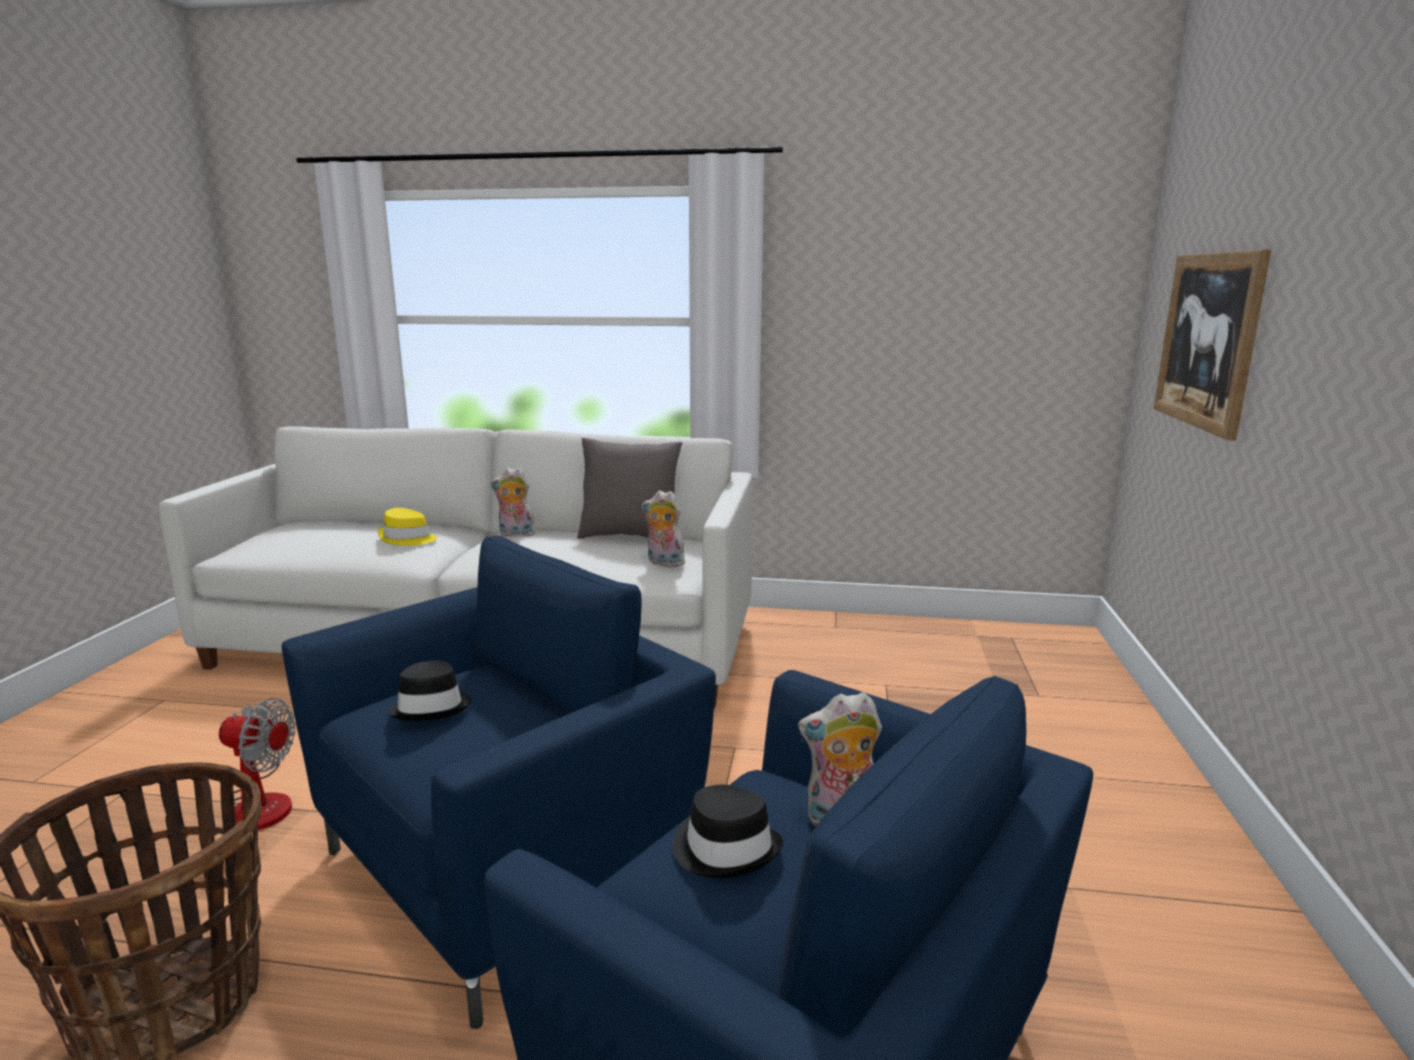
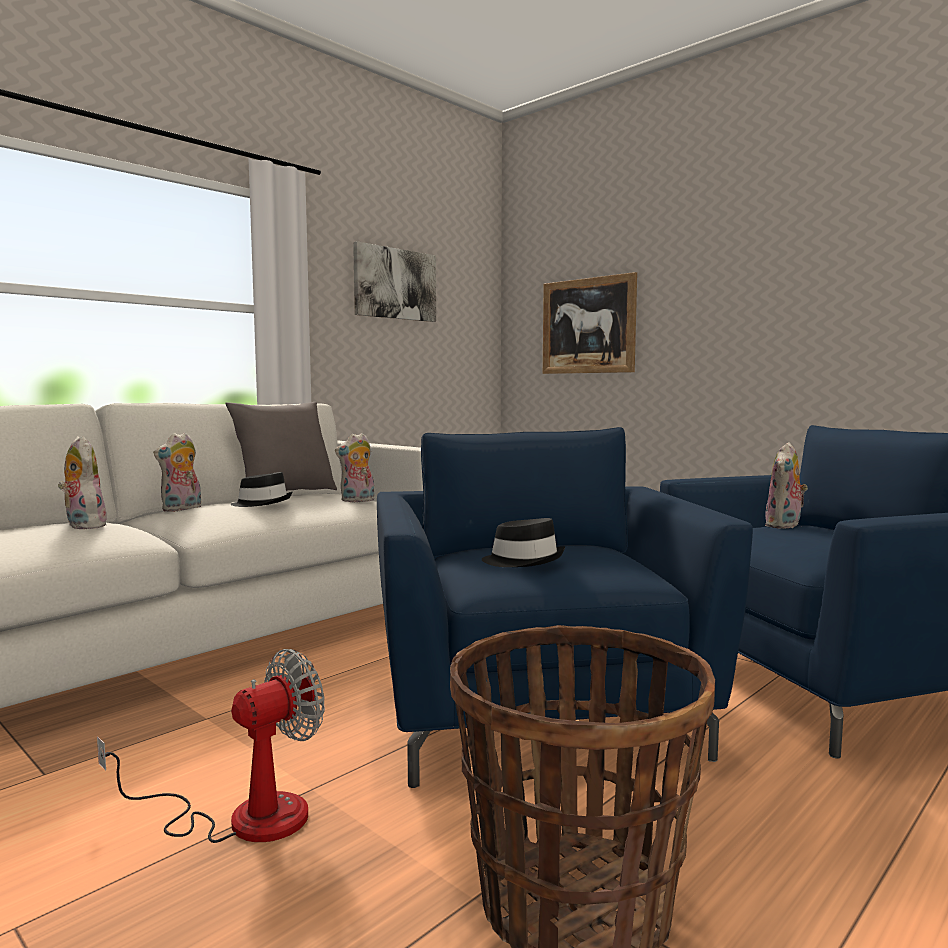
camera: 55 degrees left, 10 degrees down
yellow hat [378,508,437,546] -> plush toy [58,436,107,529]
black hat [673,785,783,878] -> black hat moved to [230,472,292,507]
none -> picture [353,241,436,322]

